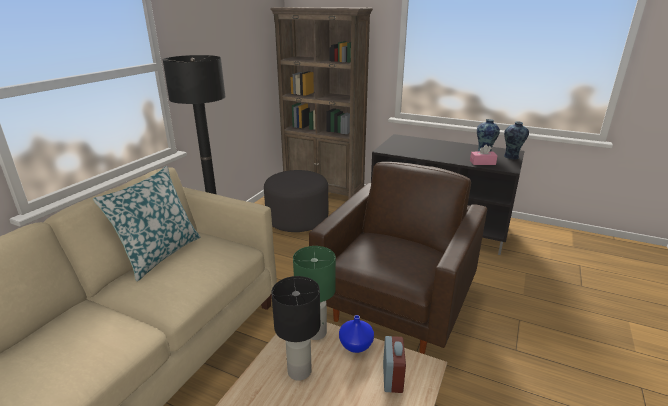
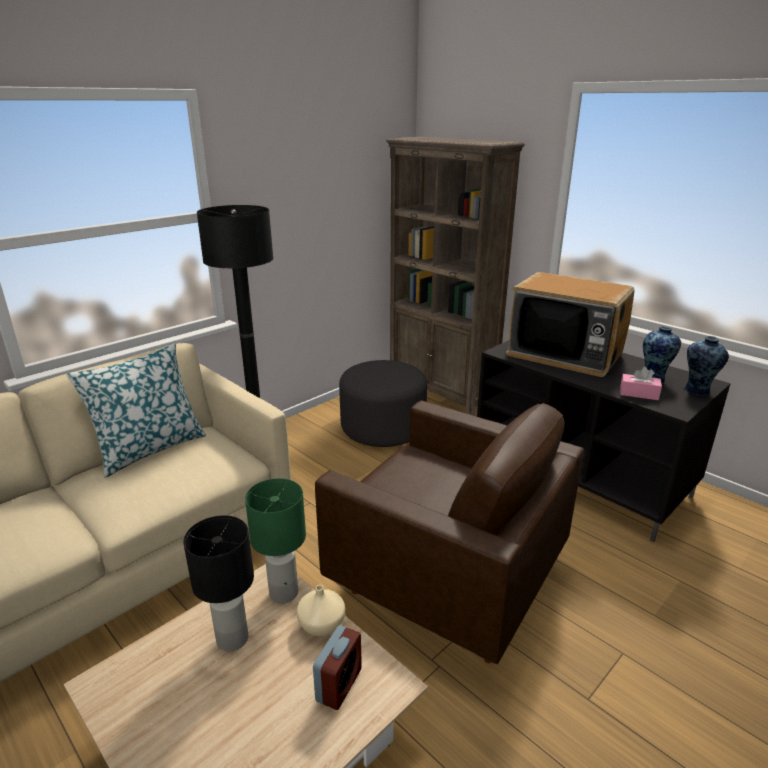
camera: 20 degrees right, 0 degrees up
brown armchair [309,162,487,354] -> brown armchair turned 75 degrees clockwise [315,401,584,664]
blue vase [339,315,374,353] -> beige vase [297,585,345,636]
none -> television [506,272,635,377]

